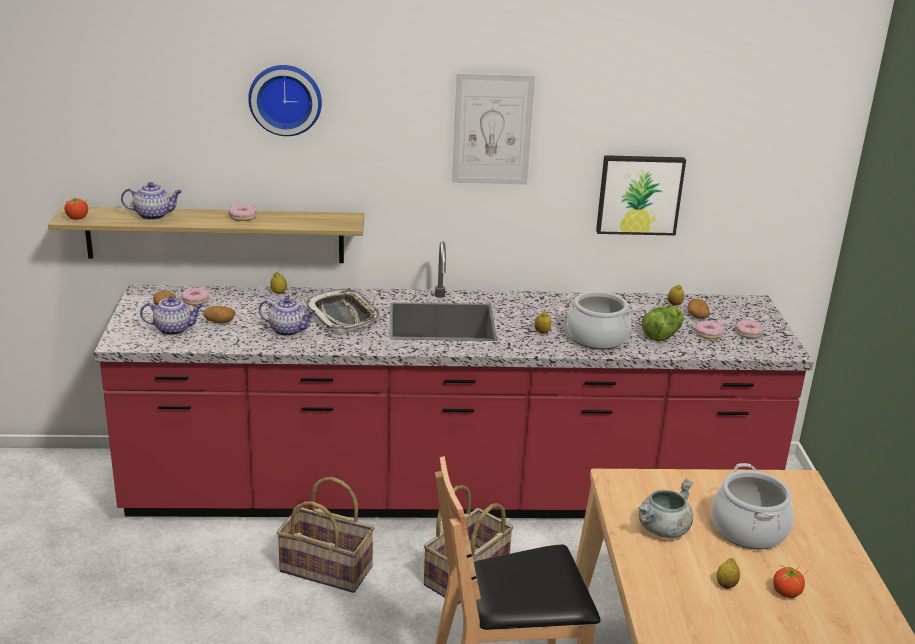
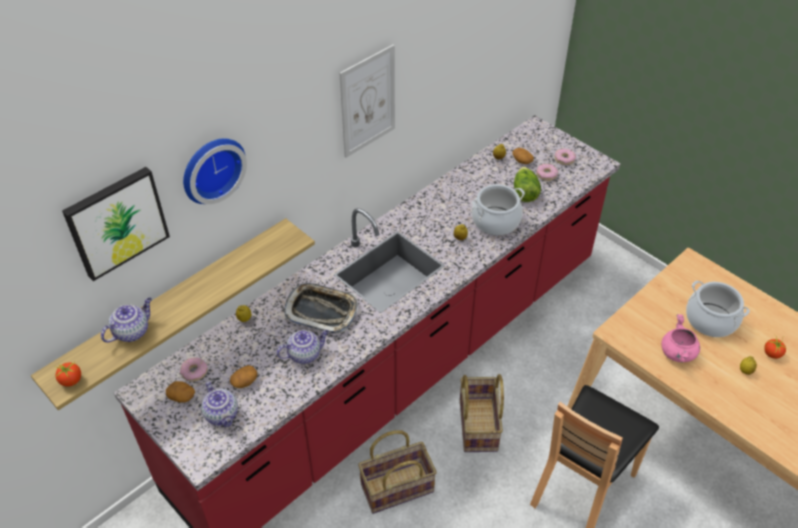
camera: 40 degrees left, 20 degrees up
teapot [140,296,203,335] -> teapot turned 105 degrees clockwise [201,382,238,427]
donut [228,204,257,221] -> none
picture [596,155,686,236] -> picture moved to [62,167,170,281]
grey cooking pot [638,479,693,538] -> pink cooking pot [661,314,700,362]

